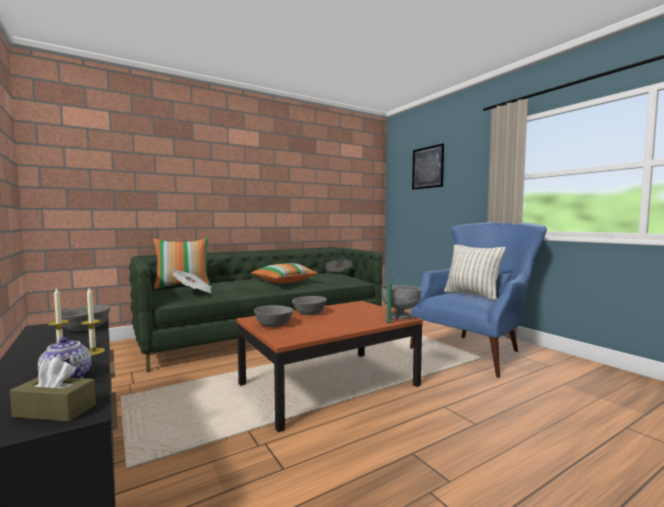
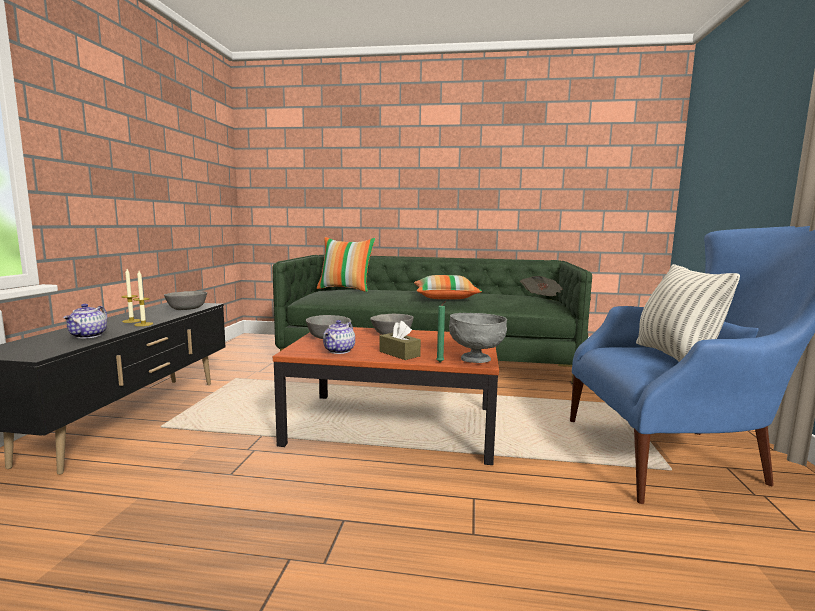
camera: 40 degrees right, 5 degrees up
brown tissue box [10,357,96,422] -> brown tissue box moved to [379,321,421,360]
newspaper [172,270,212,293] -> none
picture [412,143,444,190] -> none
none -> teapot [323,320,355,354]

